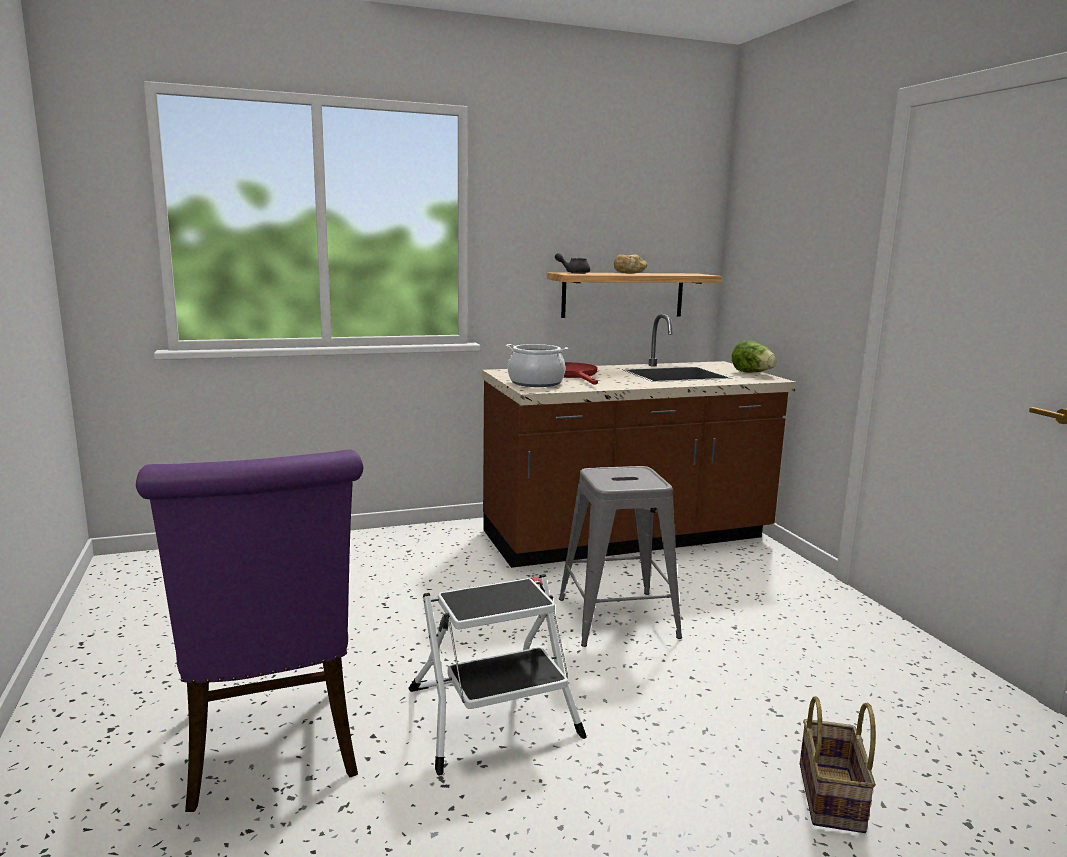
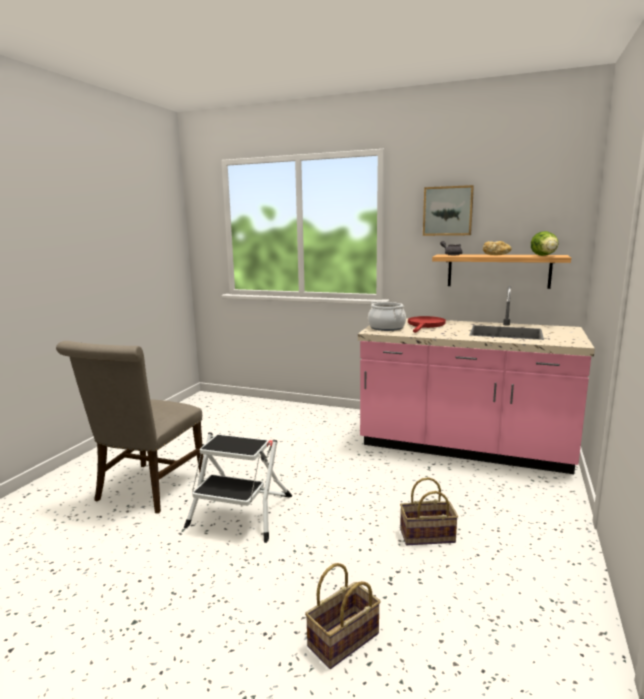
camera: 40 degrees right, 0 degrees up
purple chair [136,449,363,812] -> beige chair [56,341,203,513]
brown counter [482,314,796,568] -> pink counter [358,286,595,474]
grey stool [559,466,682,647] -> none
lettuce [732,340,777,373] -> lettuce moved to [531,231,558,256]
none -> basket [400,477,458,545]
none -> picture [423,185,474,236]

